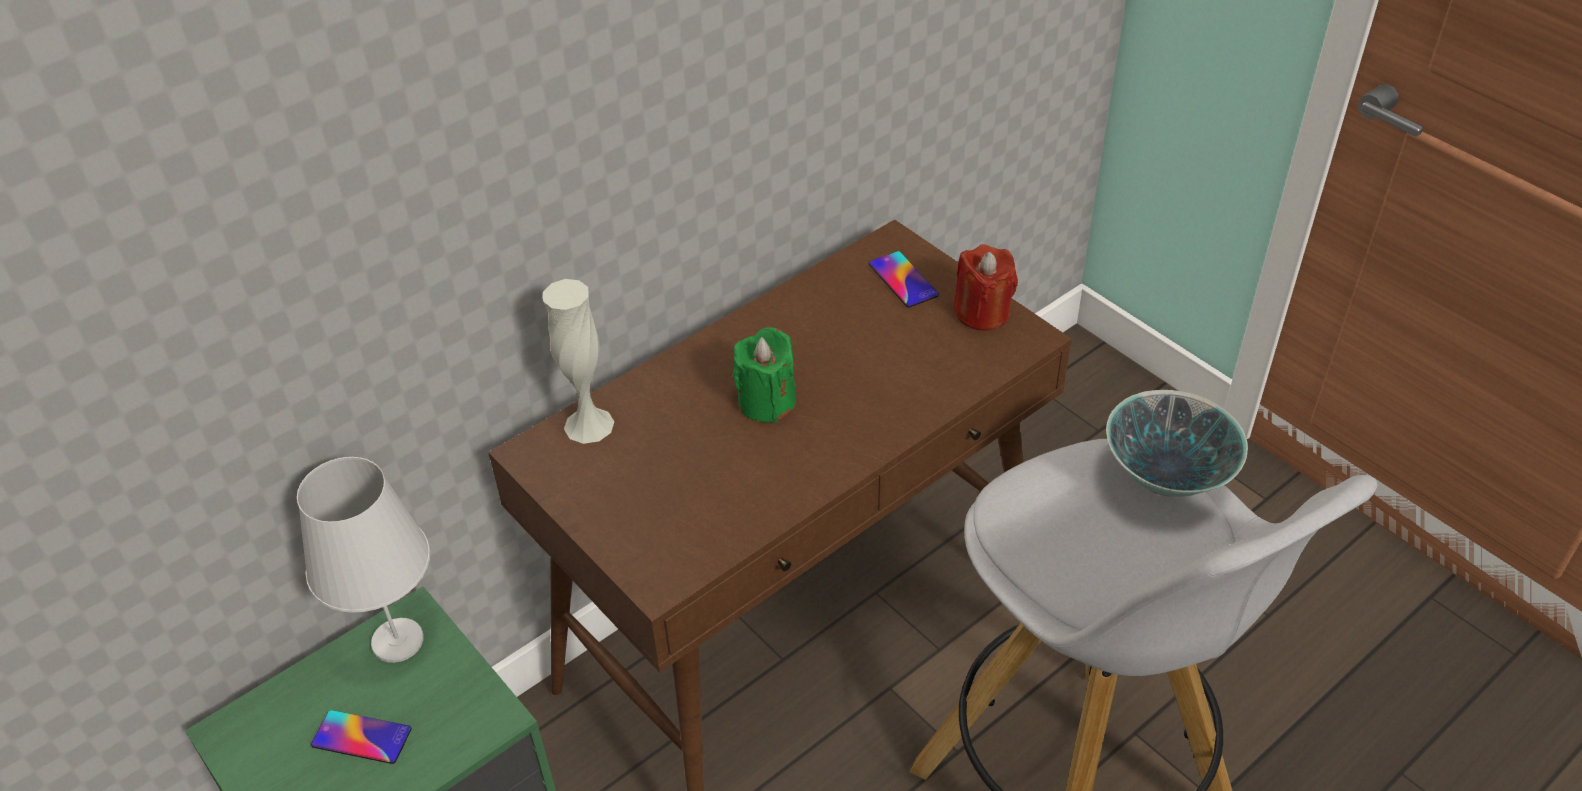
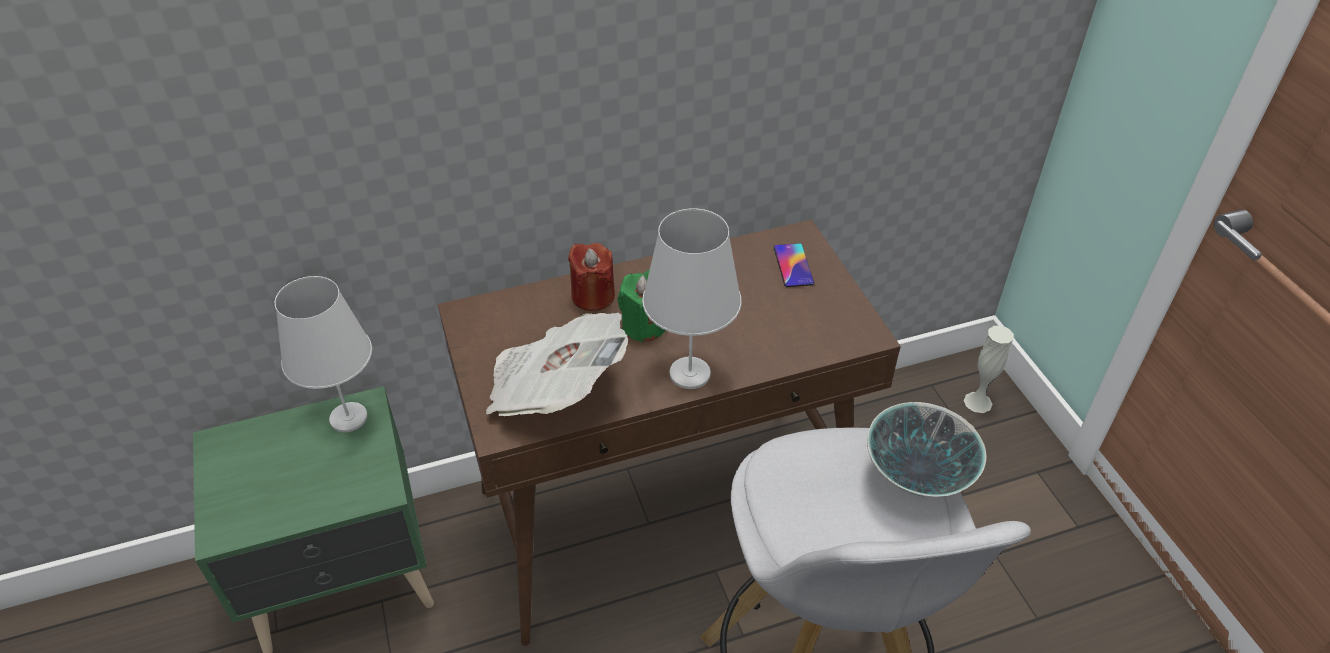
camera: 20 degrees right, 0 degrees up
phone [311,710,411,764] -> none
white vase [543,279,614,444] -> white vase moved to [964,326,1014,413]
red candle [954,244,1018,331] -> red candle moved to [568,243,615,311]
none -> newspaper [486,313,628,416]
none -> white table lamp [642,208,742,389]

